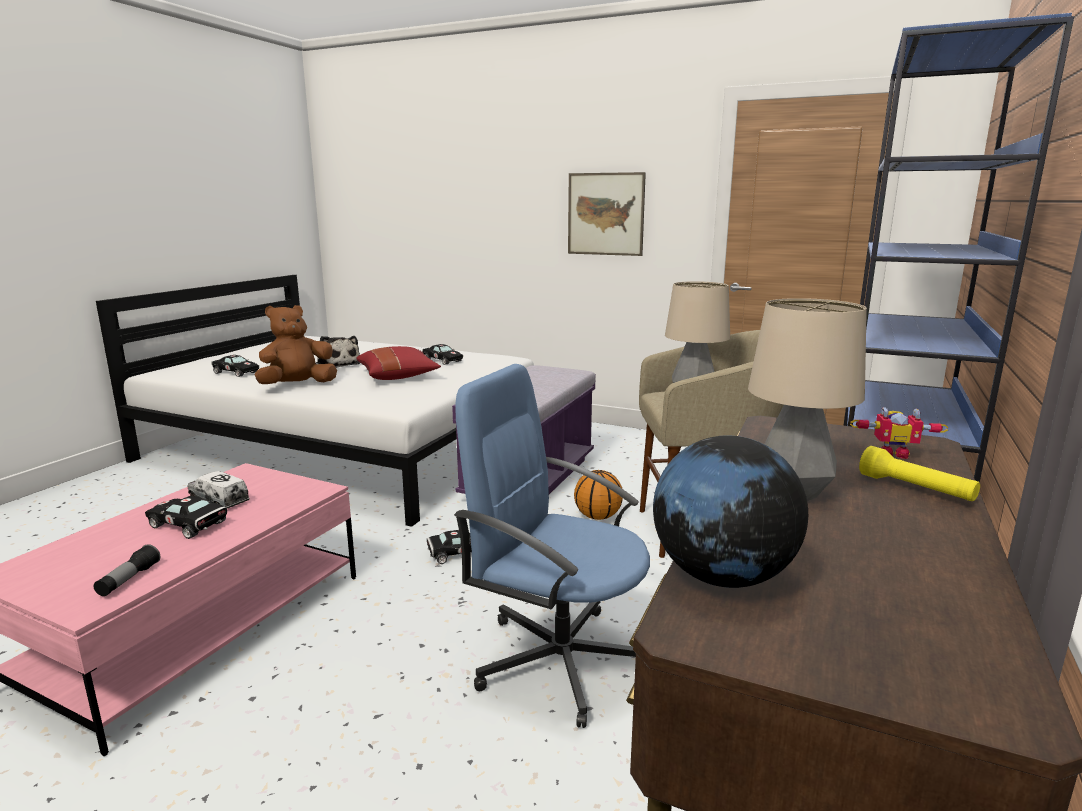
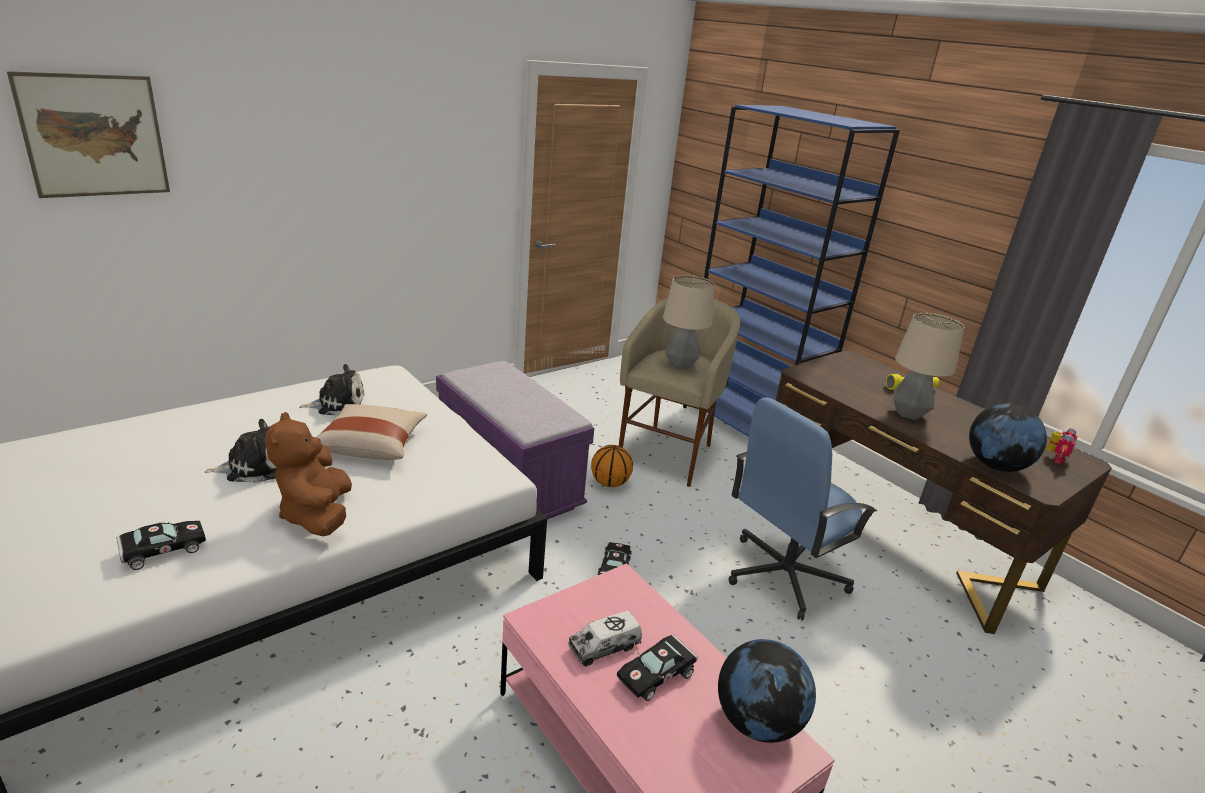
camera: 65 degrees left, 10 degrees up
flashlight [94,544,160,596] -> globe [718,639,816,743]
red pillow [357,346,441,380] -> beige pillow [316,404,427,460]
black toy car [422,344,463,365] -> plush toy [299,364,364,415]
picture [568,172,646,256] -> picture moved to [7,71,170,198]
toy robot [850,407,949,459] -> toy robot moved to [1047,428,1078,464]

